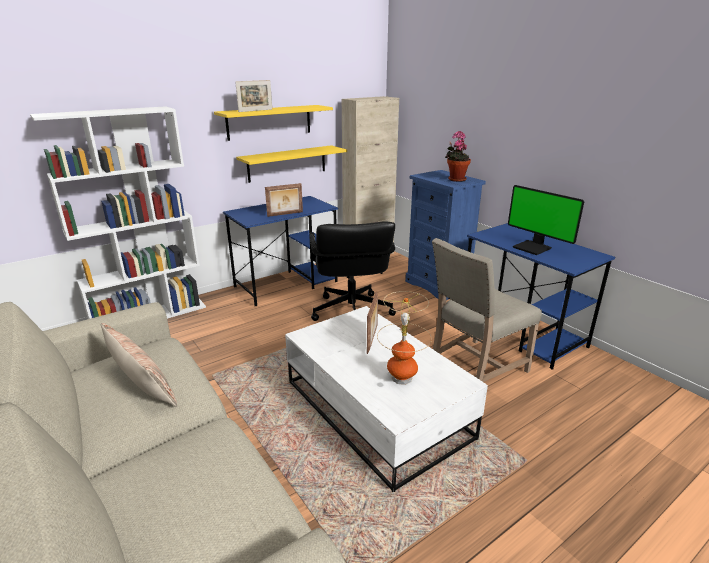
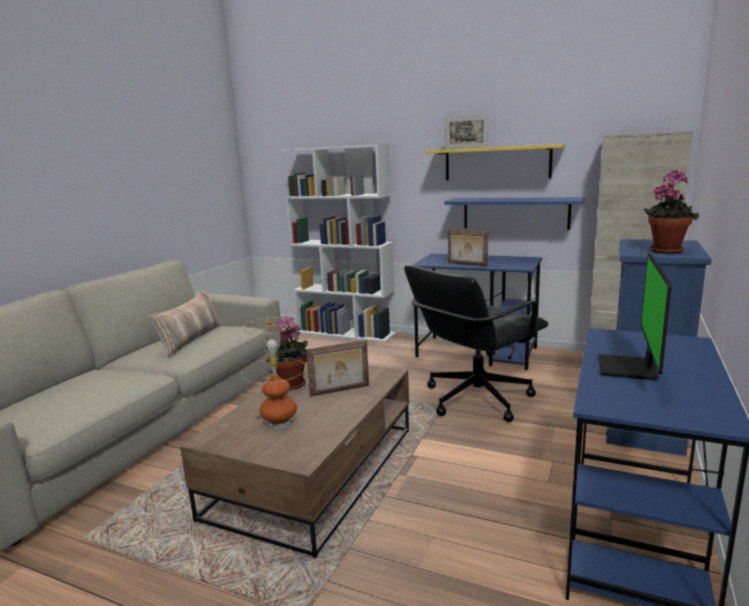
camera: 60 degrees right, 10 degrees down
yellow shelf [236,145,347,183] -> blue shelf [444,197,585,230]
white coffee table [285,306,488,493] -> brown coffee table [180,361,409,558]
beige chair [432,238,542,382] -> none
none -> potted plant [267,316,308,391]

